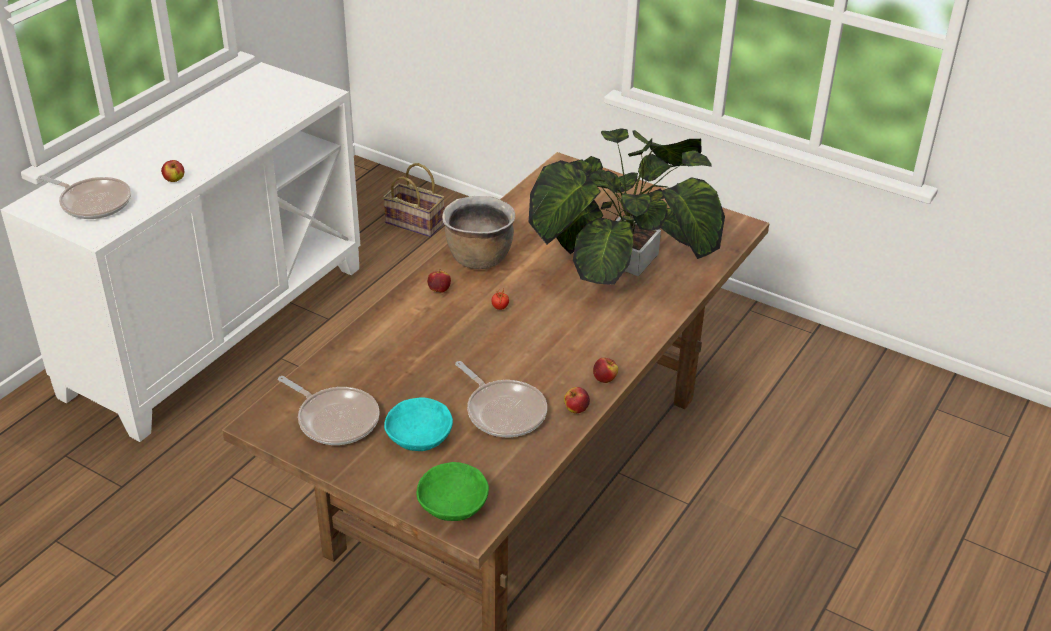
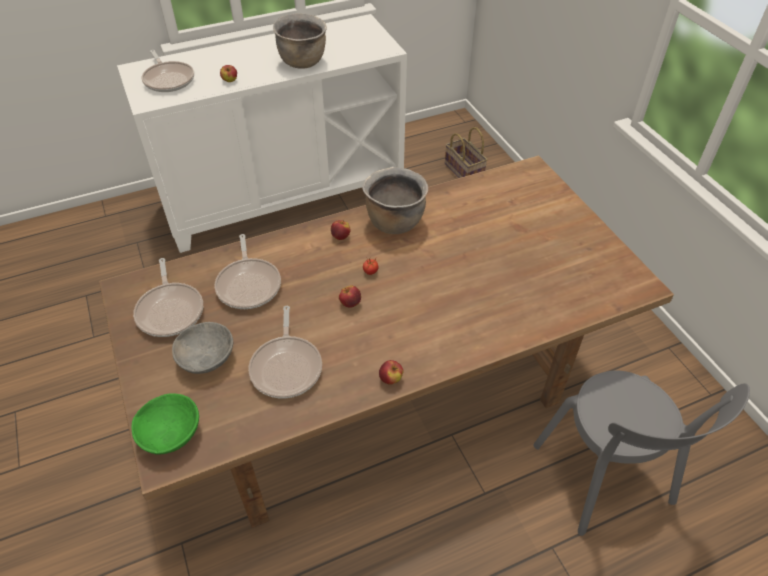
camera: 35 degrees right, 10 degrees up
turquoise bowl [384,397,453,451] -> grey bowl [172,322,233,374]
potted plant [529,128,725,285] -> none
apple [564,387,590,413] -> apple moved to [339,286,361,308]
none -> frying pan [214,234,281,309]
none -> brown cooking pot [273,13,327,69]
none -> grey chair [534,370,750,536]

